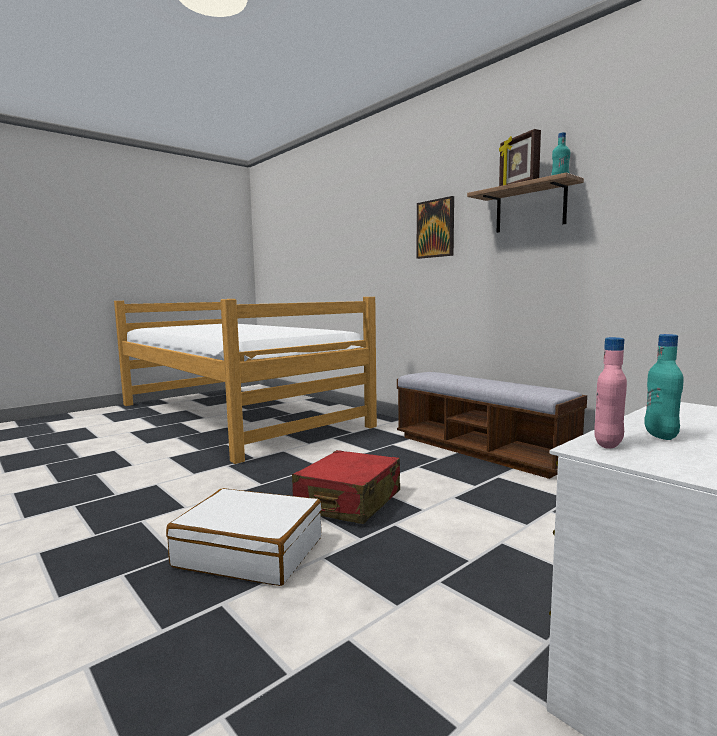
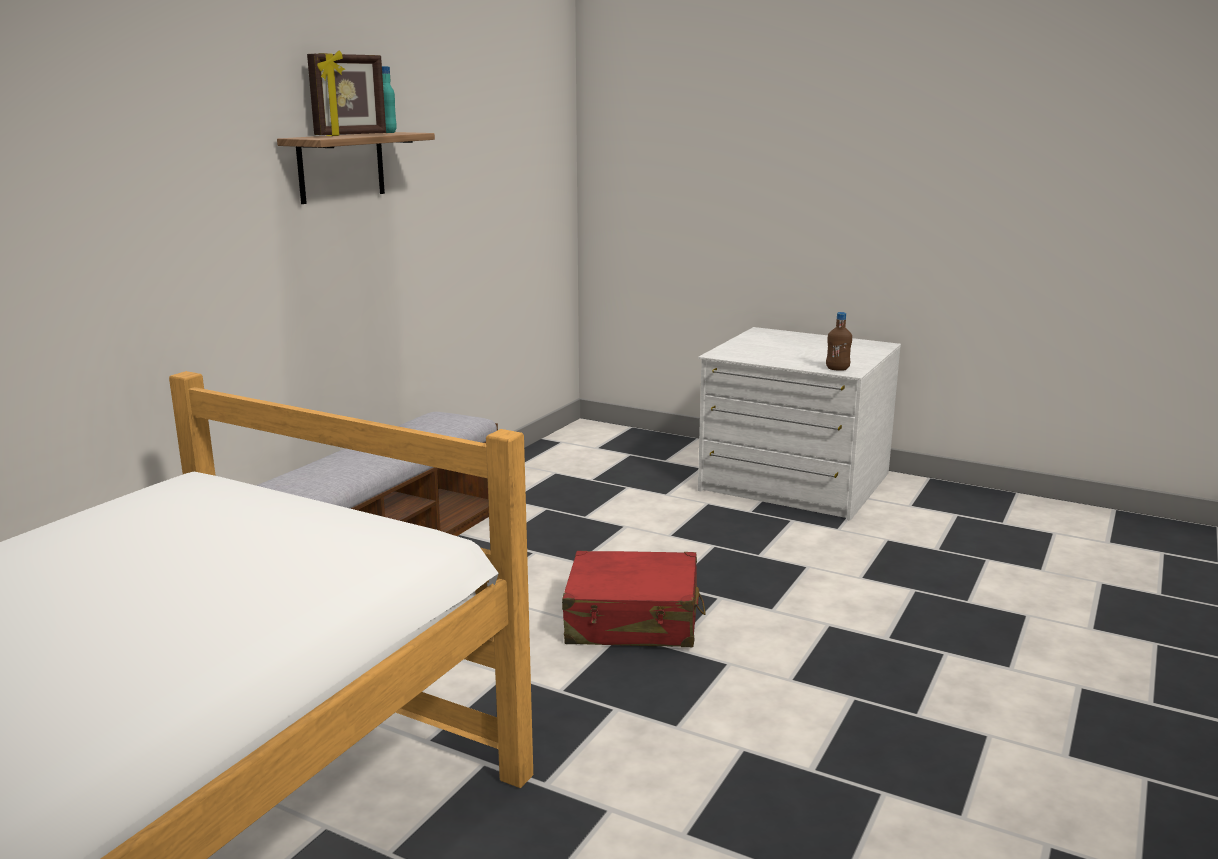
camera: 110 degrees left, 10 degrees up
white suitcase [166,488,322,586] -> none
picture [417,196,454,259] -> none
pink bottle [594,337,627,449] -> brown bottle [826,312,852,371]
turquoise bottle [645,334,684,440] -> none

